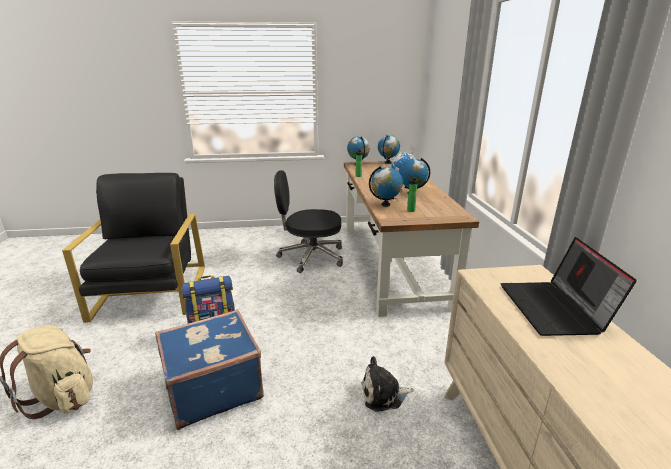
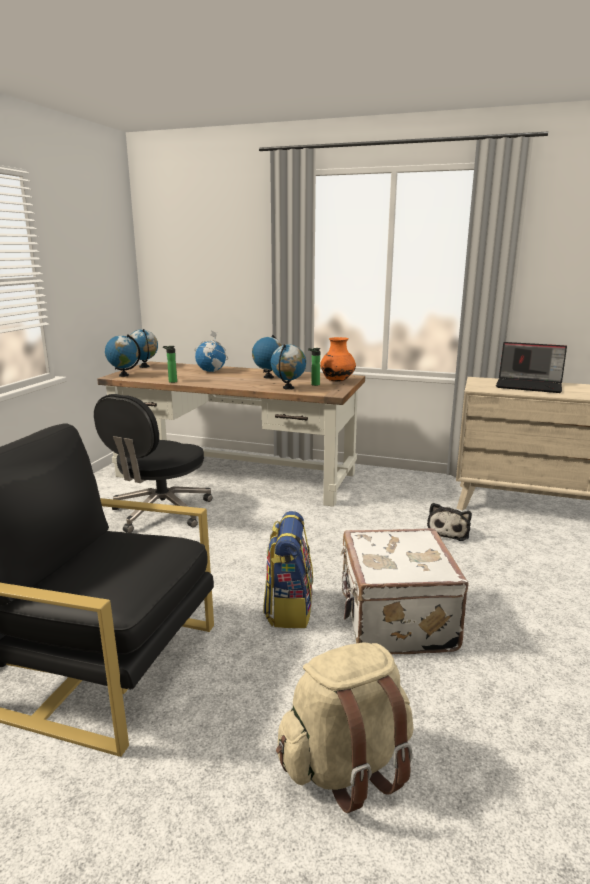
camera: 65 degrees left, 5 degrees down
blue suitcase [155,309,264,430] -> white suitcase [341,528,469,654]
none -> orange vase [320,337,356,382]

